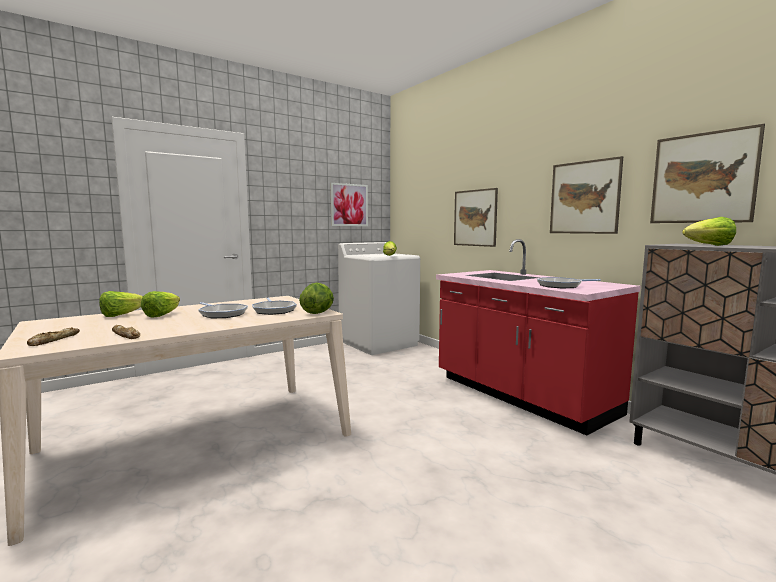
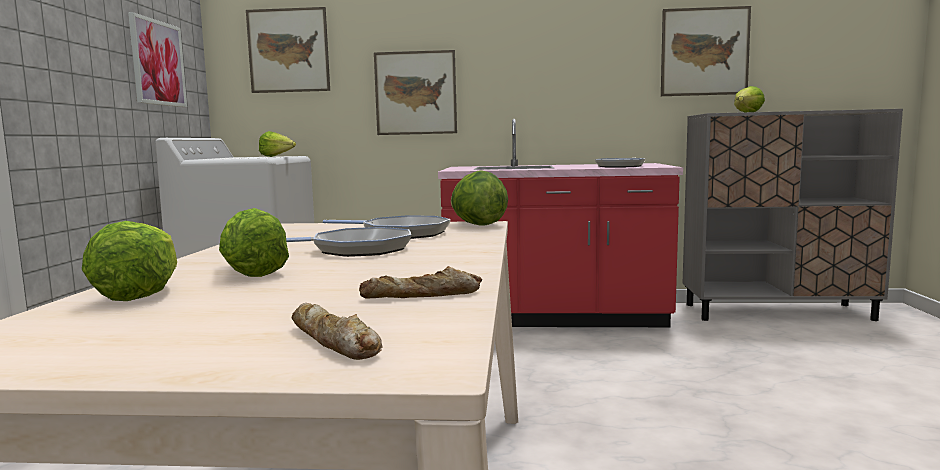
camera: 50 degrees left, 0 degrees up
picture [550,156,623,234] -> picture moved to [246,7,330,93]

